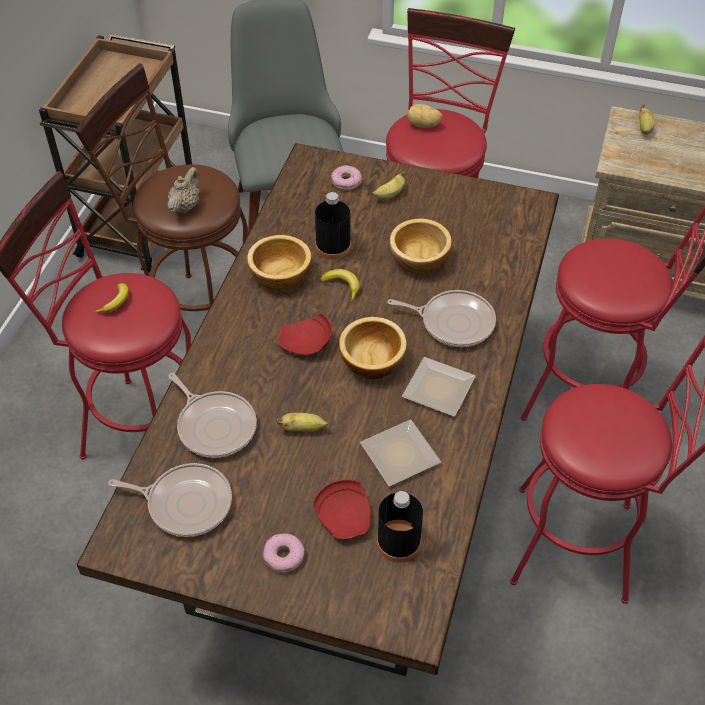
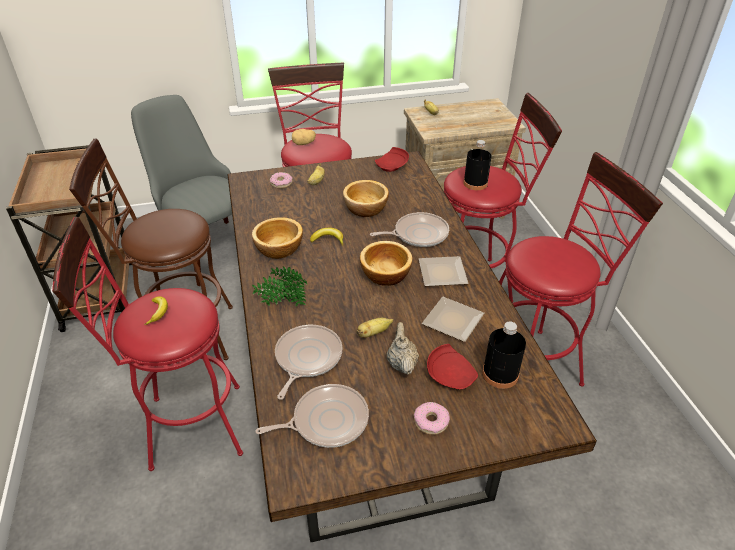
camera: 30 degrees left, 10 degrees down
beige teapot [168,167,200,213] -> beige teapot moved to [387,322,419,375]
frying pan [168,373,257,458] -> frying pan turned 90 degrees counterclockwise [275,325,343,399]
red plate [278,313,332,355] -> red plate moved to [375,147,409,172]
black bottle [315,192,351,260] -> black bottle moved to [463,140,492,190]
none -> potted plant [252,266,307,307]

